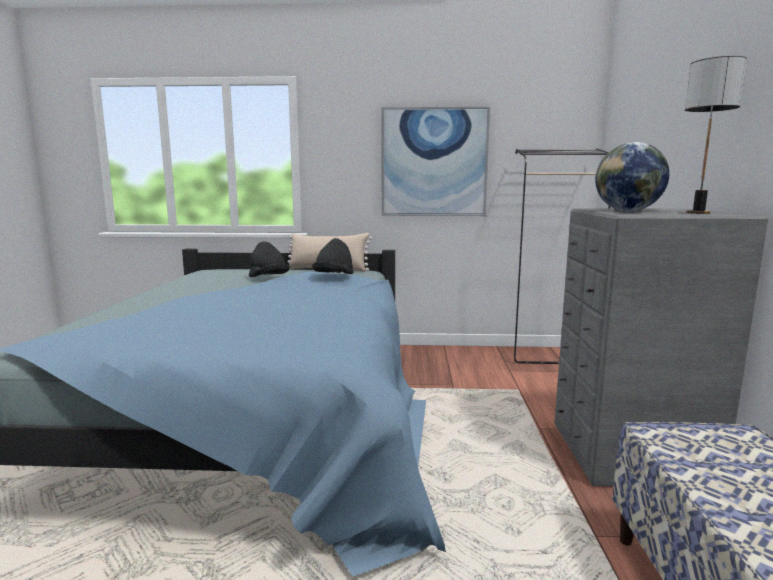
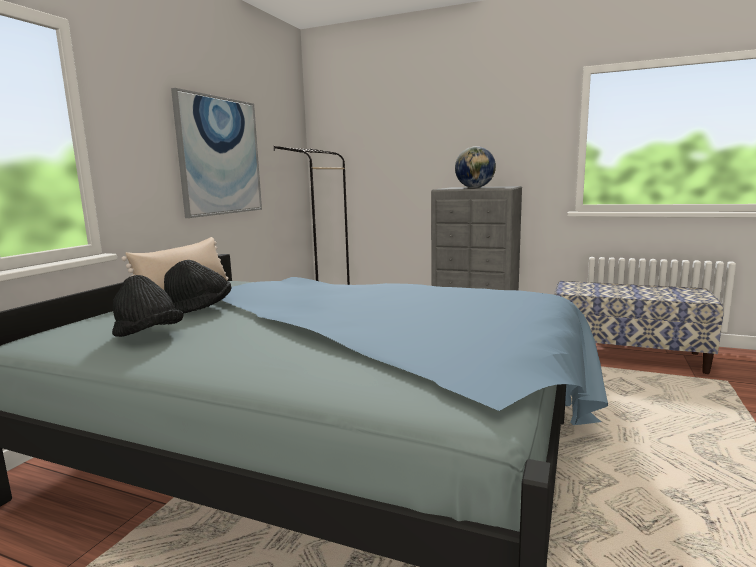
camera: 70 degrees left, 0 degrees up
black hat [312,238,353,274] -> black hat moved to [112,275,183,337]
table lamp [685,56,747,214] -> none

